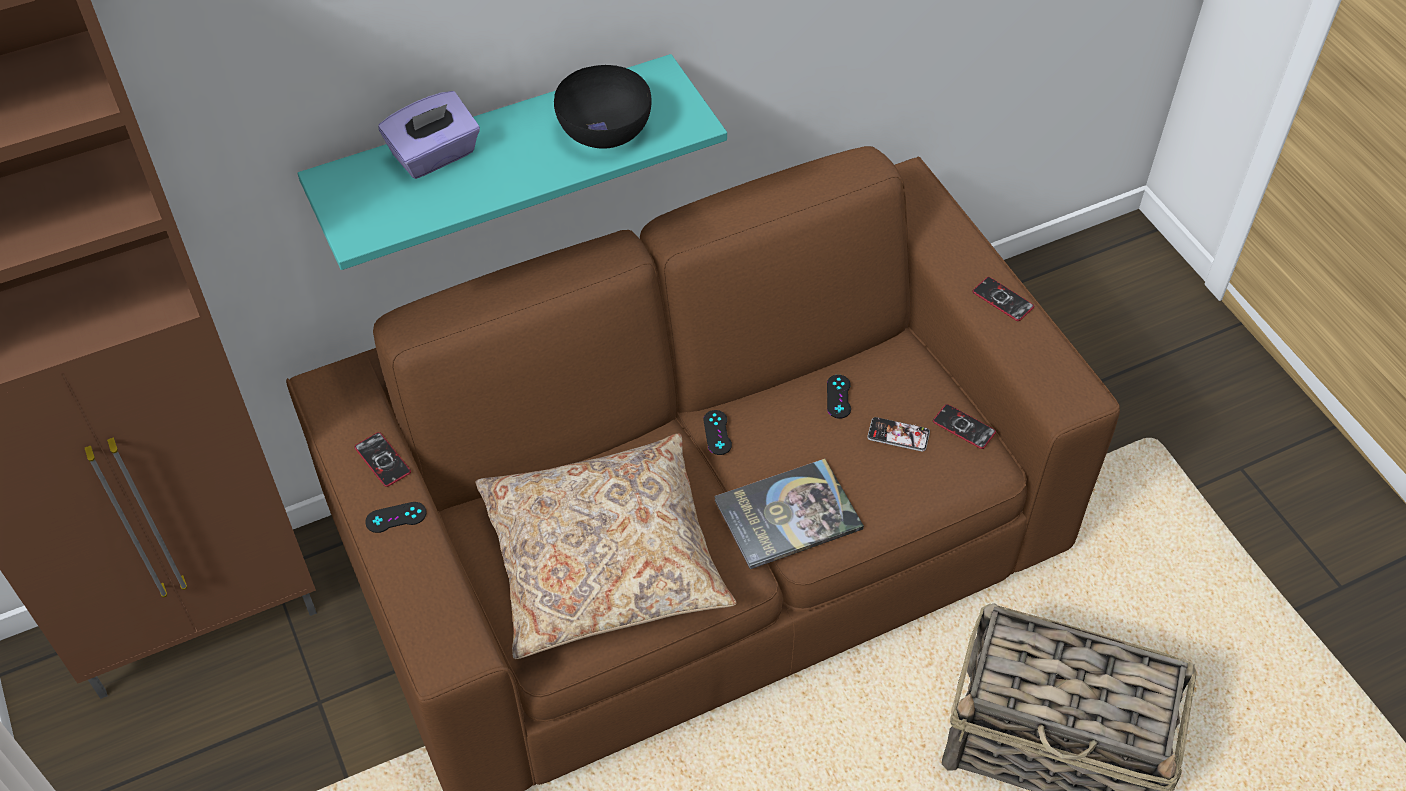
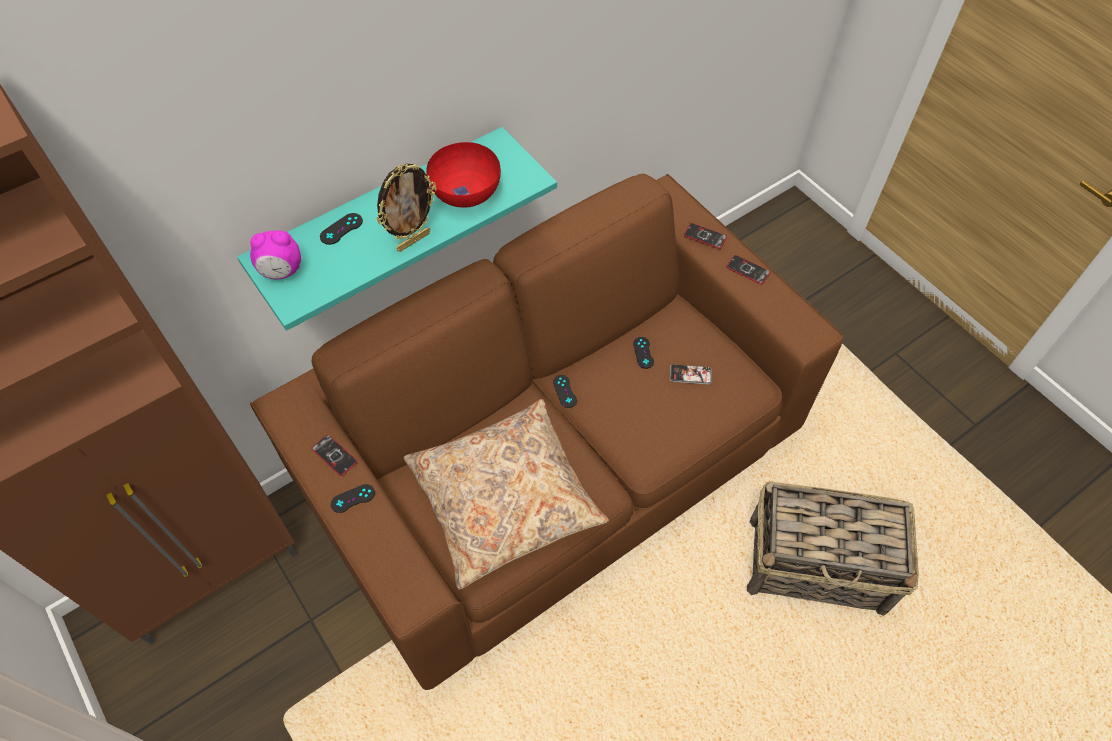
camera: 10 degrees left, 5 degrees up
purple tissue box [379,91,480,179] -> black game controller [320,213,363,245]
black bowl [554,65,651,149] -> red bowl [426,142,501,207]
book [714,459,864,569] -> none
phone [933,404,996,449] -> phone moved to [684,223,727,249]
none -> alarm clock [250,230,301,279]
none -> picture frame [377,164,437,252]

